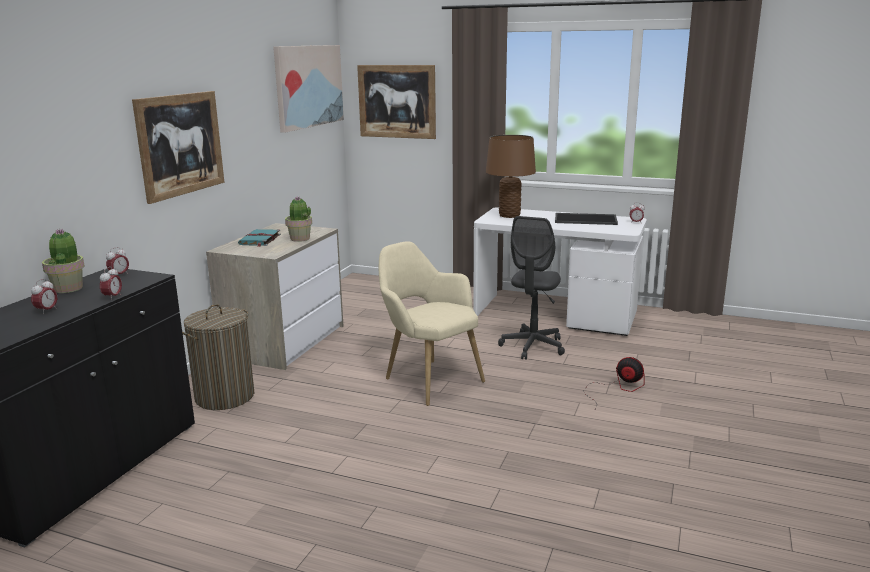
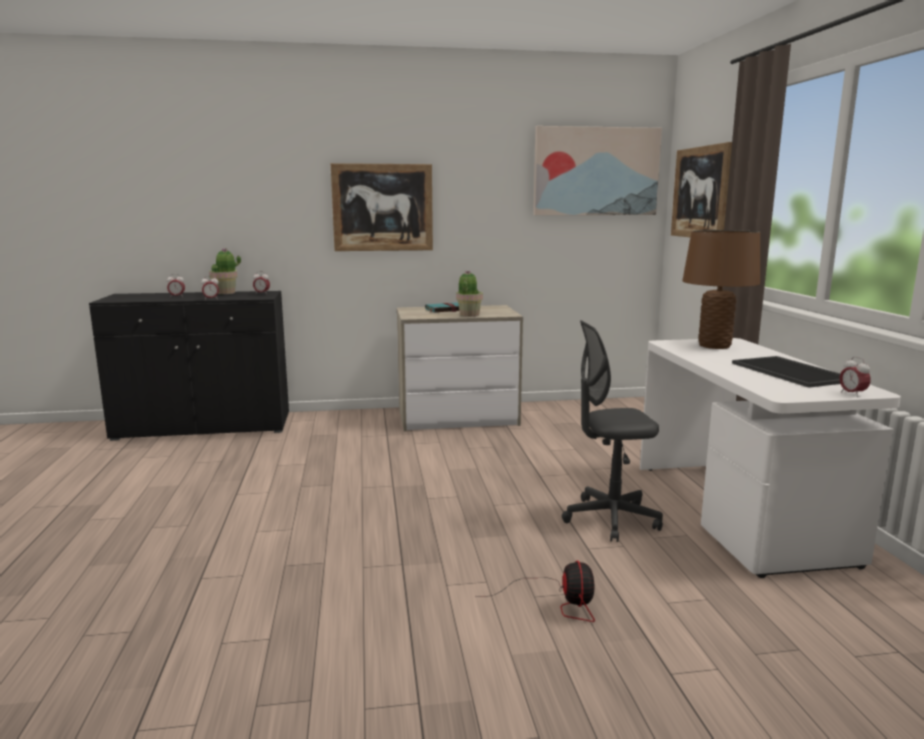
camera: 60 degrees right, 5 degrees down
laundry basket [182,304,254,410] -> none
beige armchair [379,241,485,406] -> none

